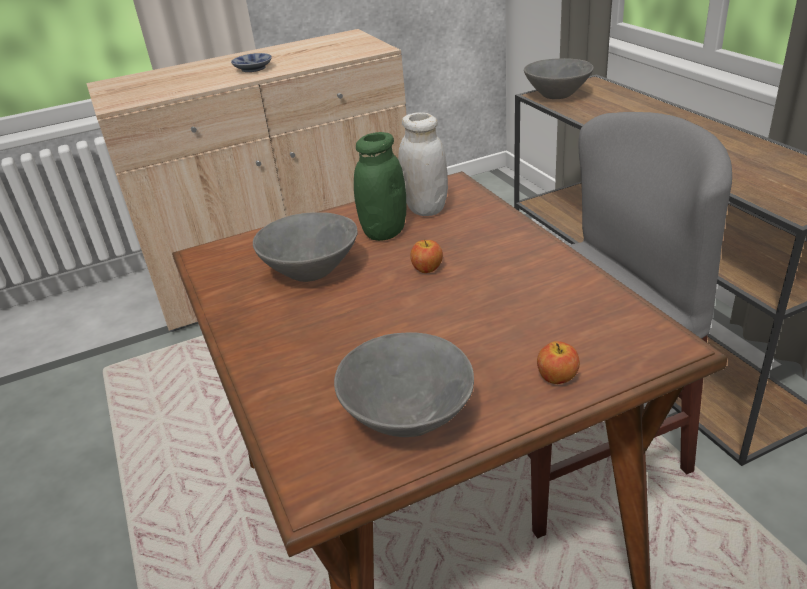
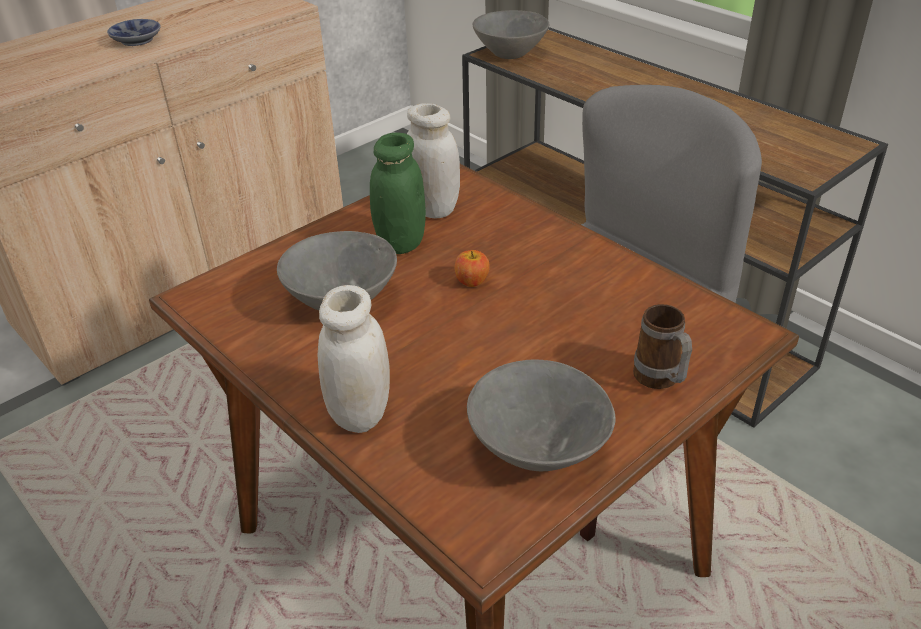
camera: 20 degrees left, 5 degrees up
apple [537,341,580,384] -> mug [633,304,692,389]
none -> white jar [317,285,390,433]

